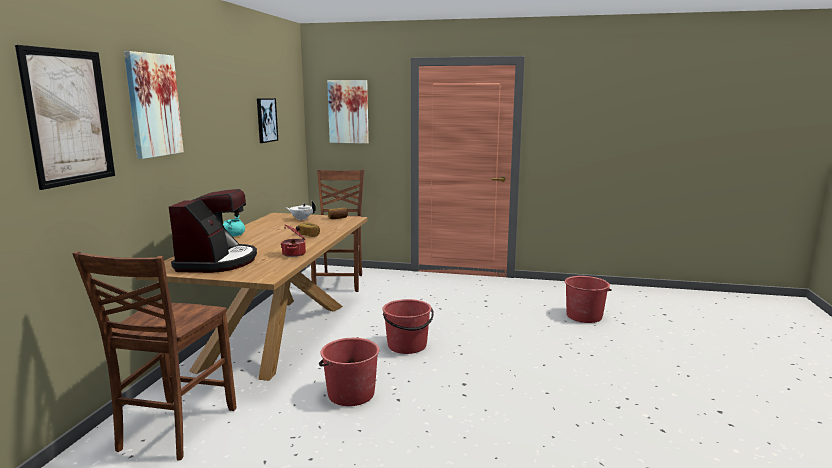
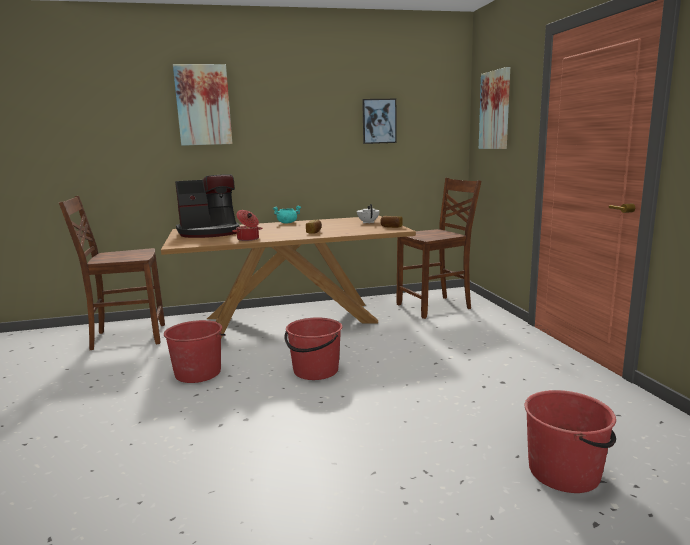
camera: 65 degrees right, 0 degrees up
picture [15,45,115,190] -> none

